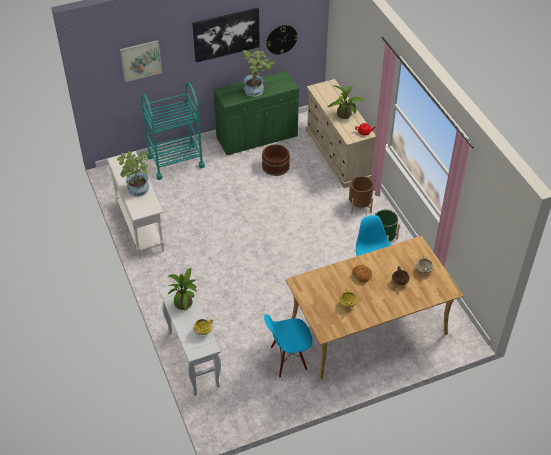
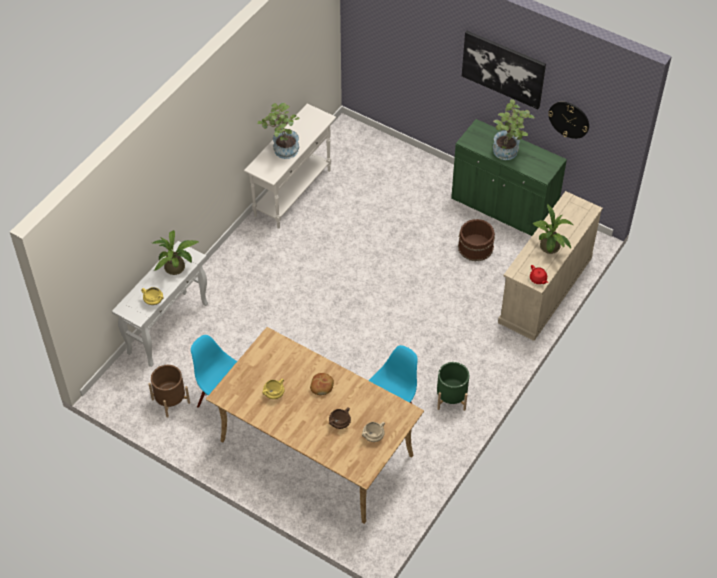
camera: 55 degrees right, 5 degrees up
picture [120,40,162,82] -> none
turquoise cart [141,82,205,180] -> none
brown planter [348,176,374,214] -> brown planter moved to [149,365,190,418]

